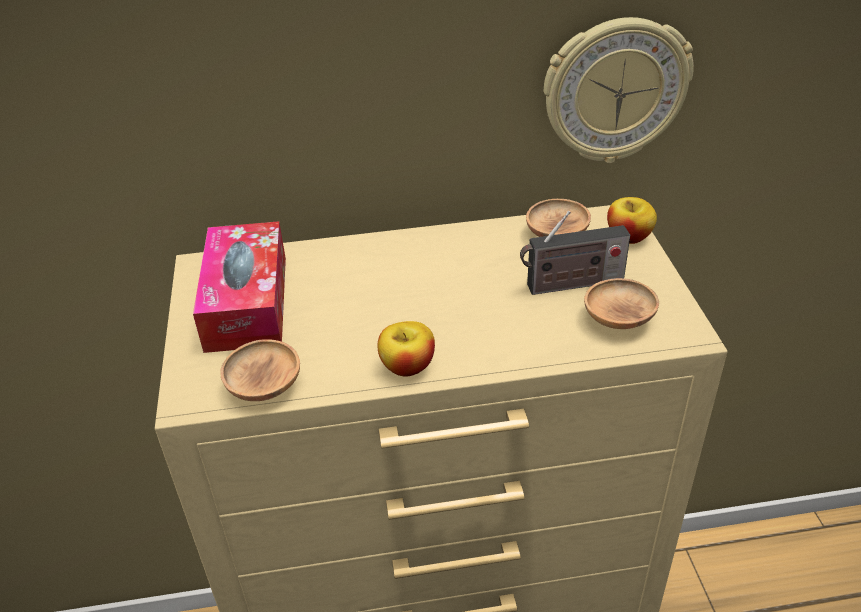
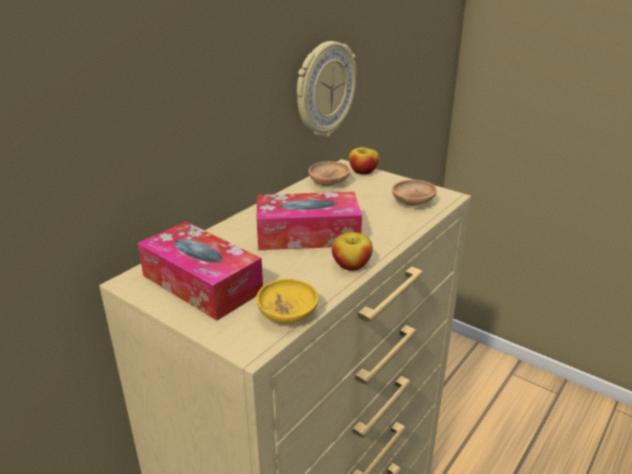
camera: 45 degrees left, 10 degrees down
brown bowl [220,339,300,401] -> yellow bowl [256,279,319,323]
radio [520,211,630,295] -> none
none -> tissue box [256,192,362,250]

